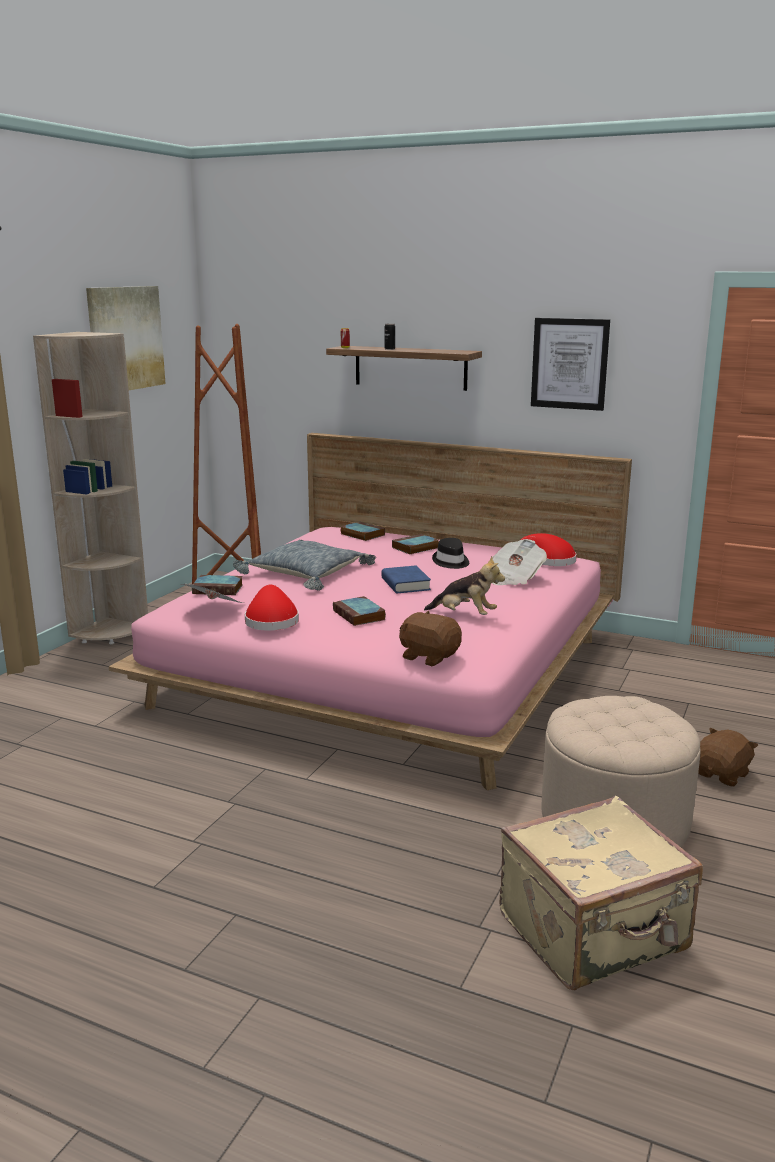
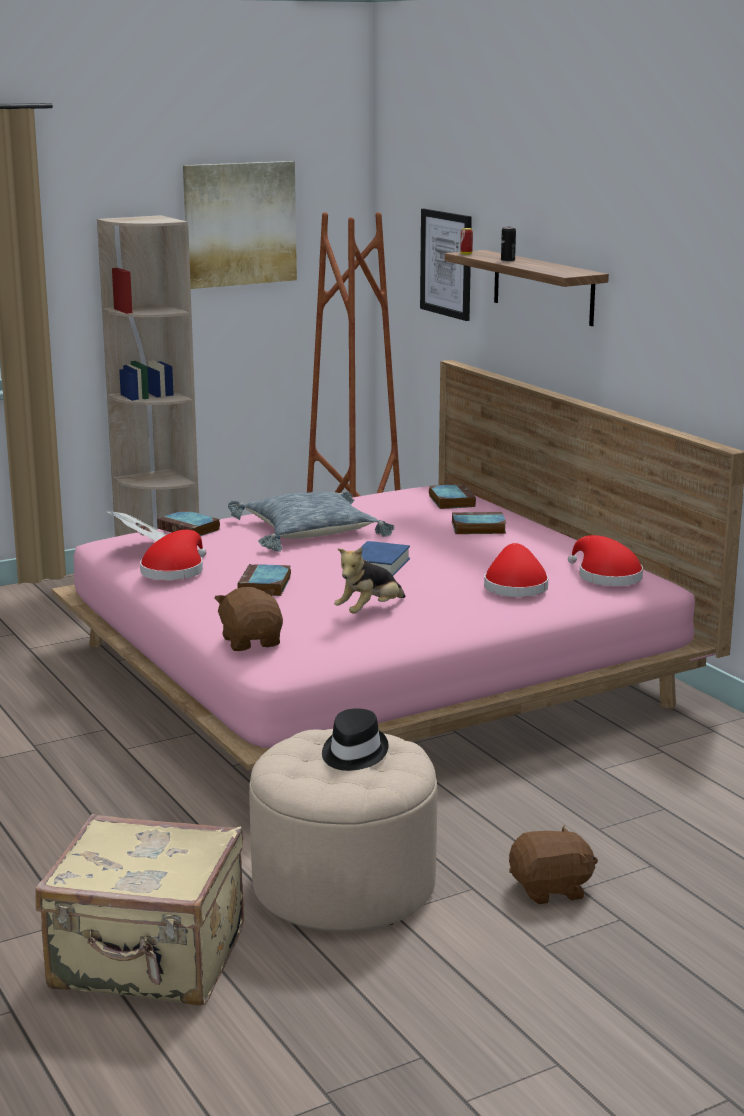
camera: 35 degrees right, 0 degrees up
plush toy [424,556,505,615] -> plush toy turned 75 degrees clockwise [334,547,406,614]
black hat [432,538,469,569] -> black hat moved to [322,708,389,771]
newspaper [492,539,547,585] -> red hat [484,543,548,597]
picture [531,318,610,411] -> picture moved to [420,209,472,321]

